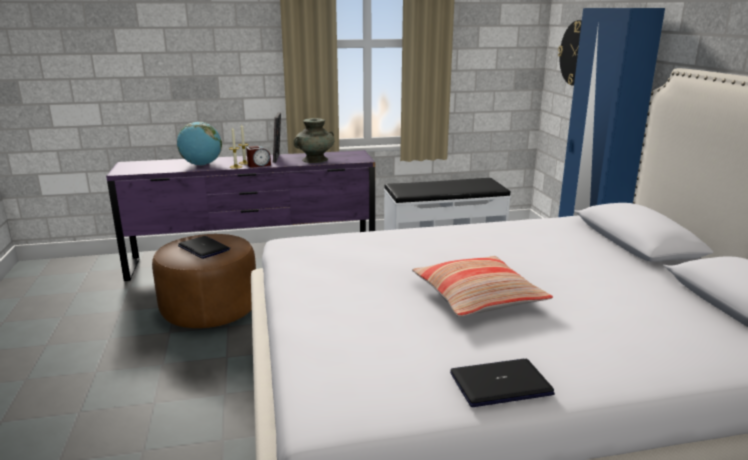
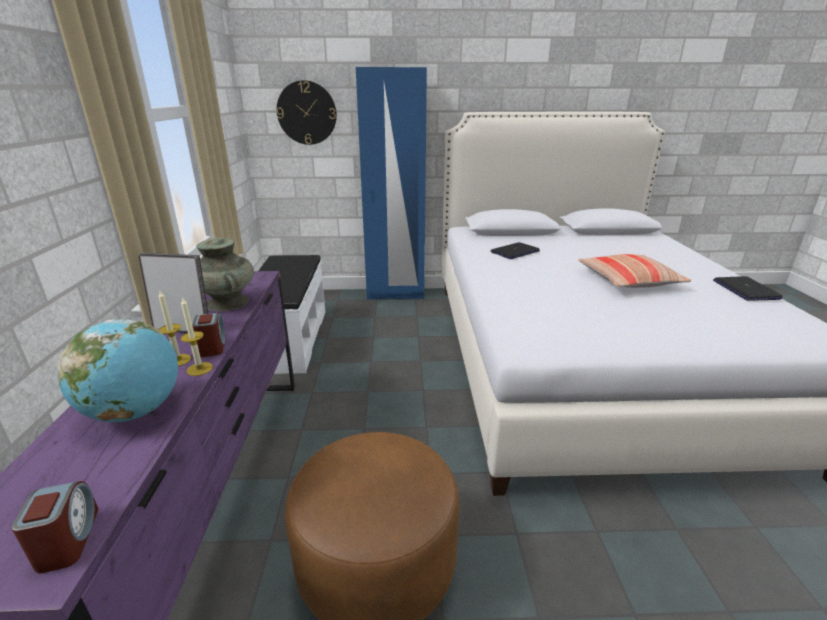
camera: 80 degrees left, 5 degrees up
laptop [178,236,230,259] -> laptop moved to [490,242,540,259]
none -> alarm clock [11,481,99,573]

